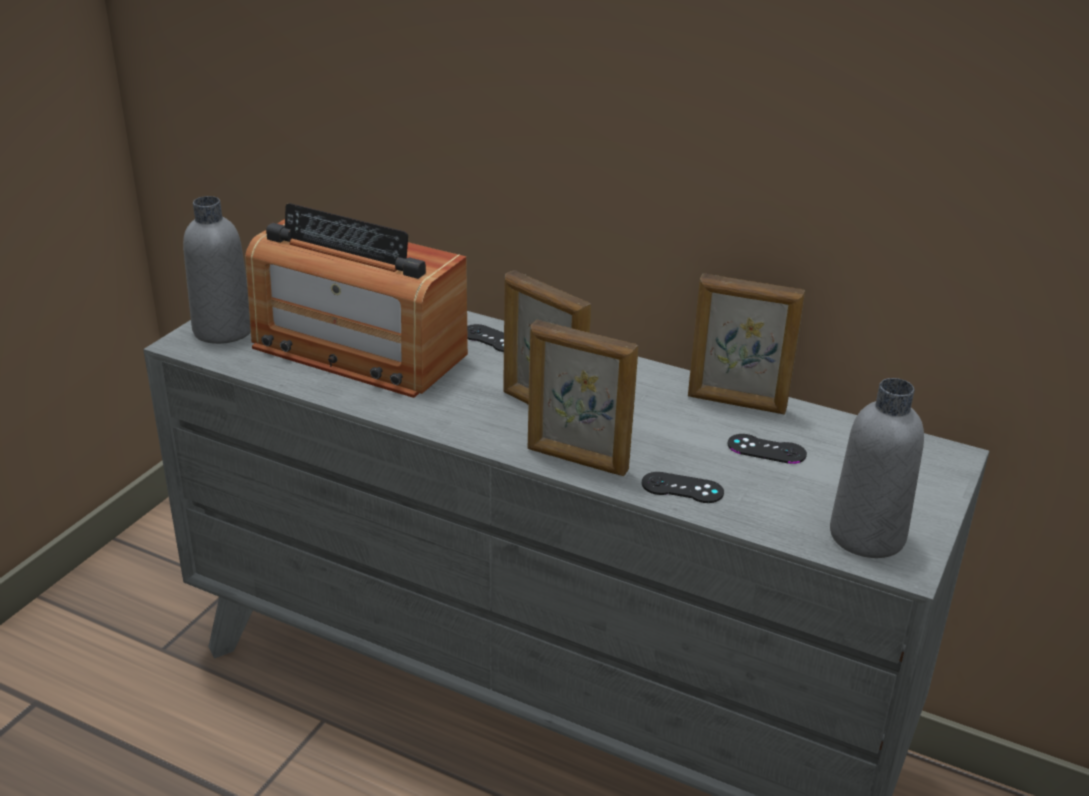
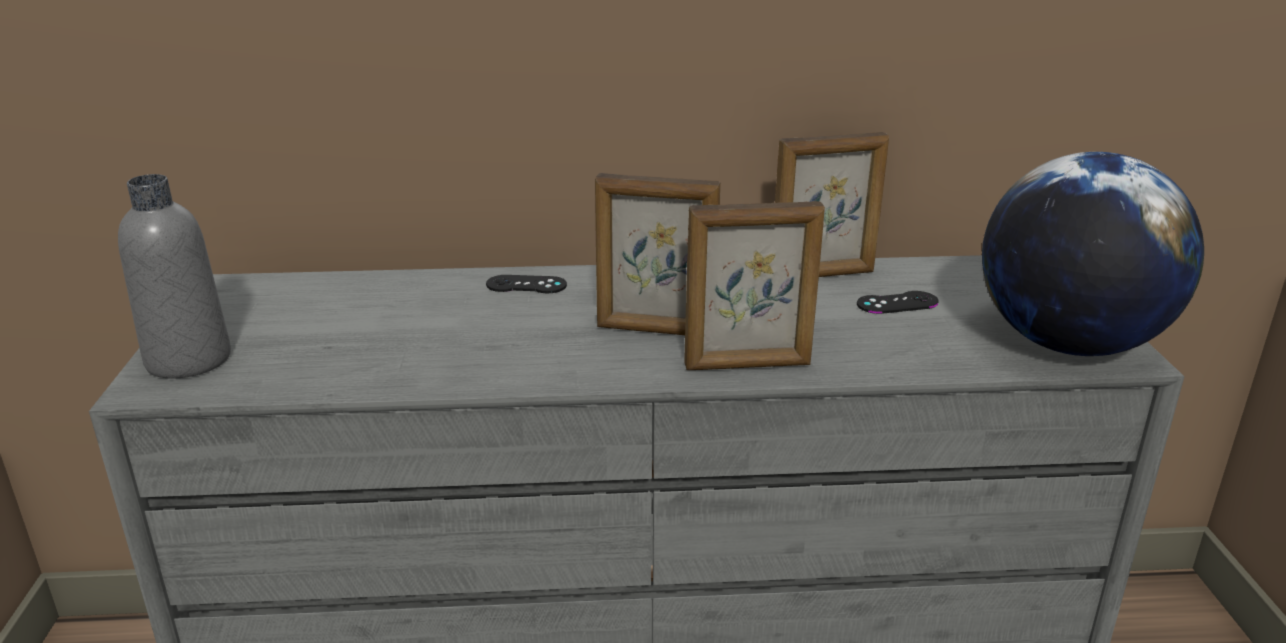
camera: 30 degrees left, 5 degrees down
radio [245,203,468,398] -> none
black game controller [642,472,724,503] -> none
grey bottle [830,378,924,558] -> globe [982,152,1204,356]

